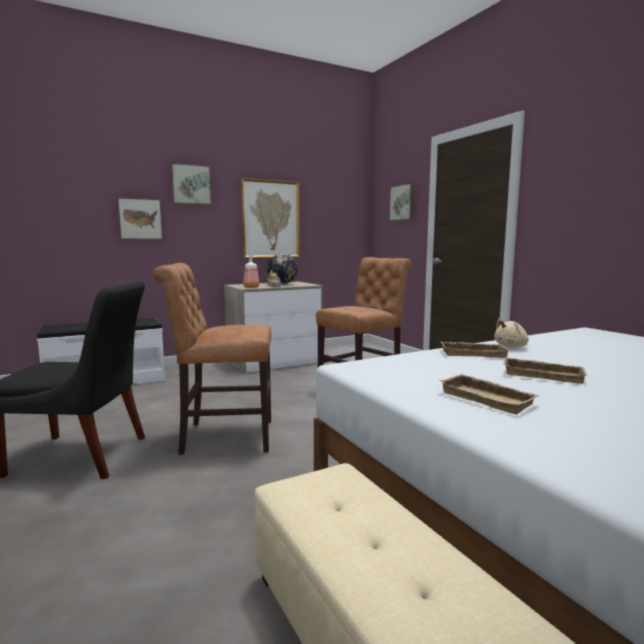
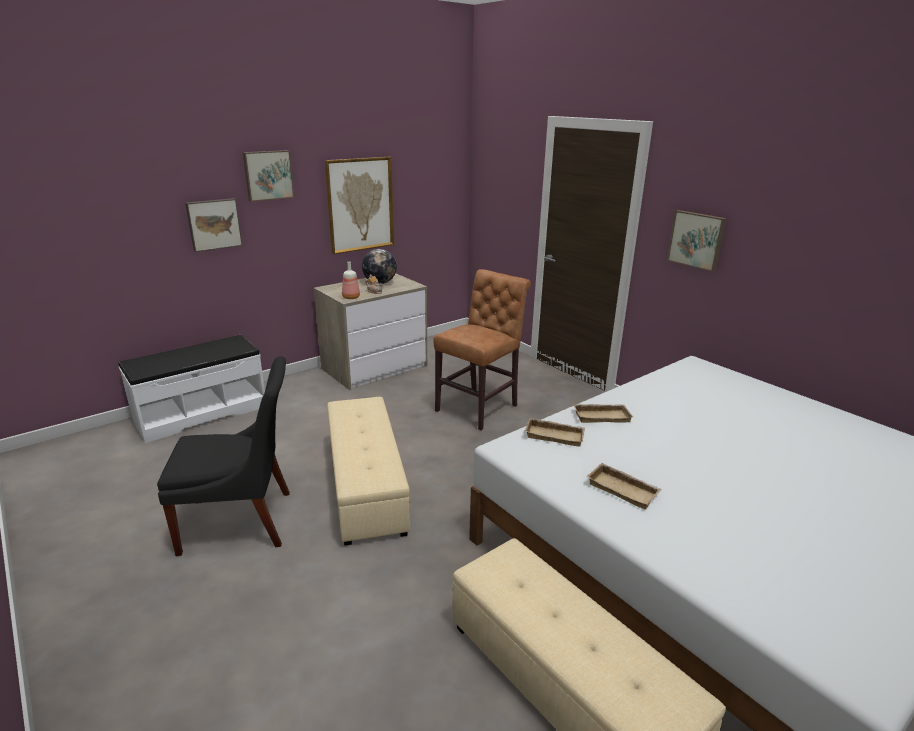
camera: 10 degrees left, 15 degrees up
brown chair [153,263,272,455] -> beige ottoman [327,397,410,546]
picture [389,183,415,221] -> picture moved to [667,210,727,272]
beige plush toy [494,318,529,347] -> none
beige tray [503,357,587,384] -> beige tray moved to [525,418,585,447]

